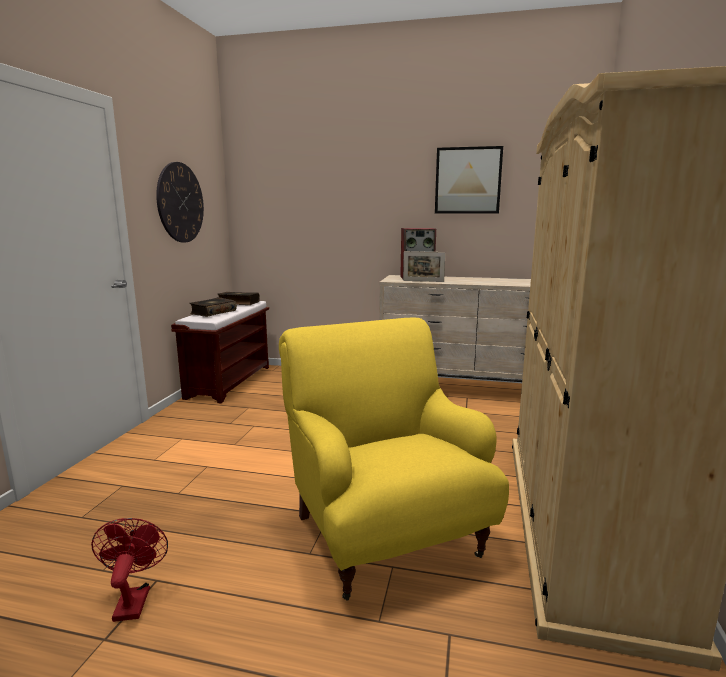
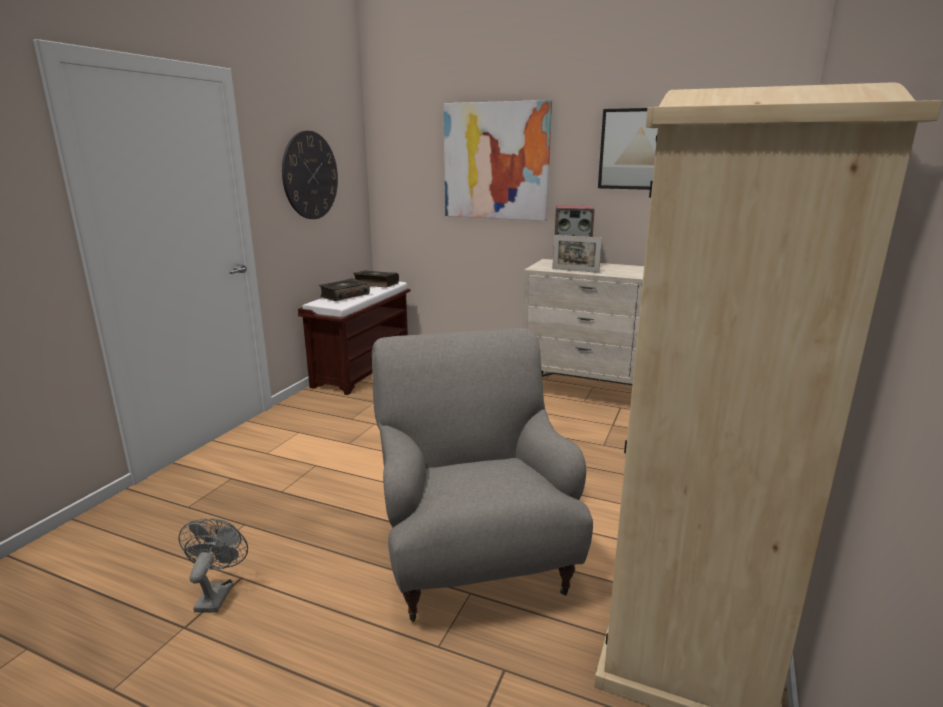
camera: 10 degrees right, 5 degrees up
red fan [91,518,168,622] -> grey fan [178,518,248,613]
yellow armchair [279,318,509,601] -> grey armchair [372,328,593,622]
none -> picture [444,100,552,221]

